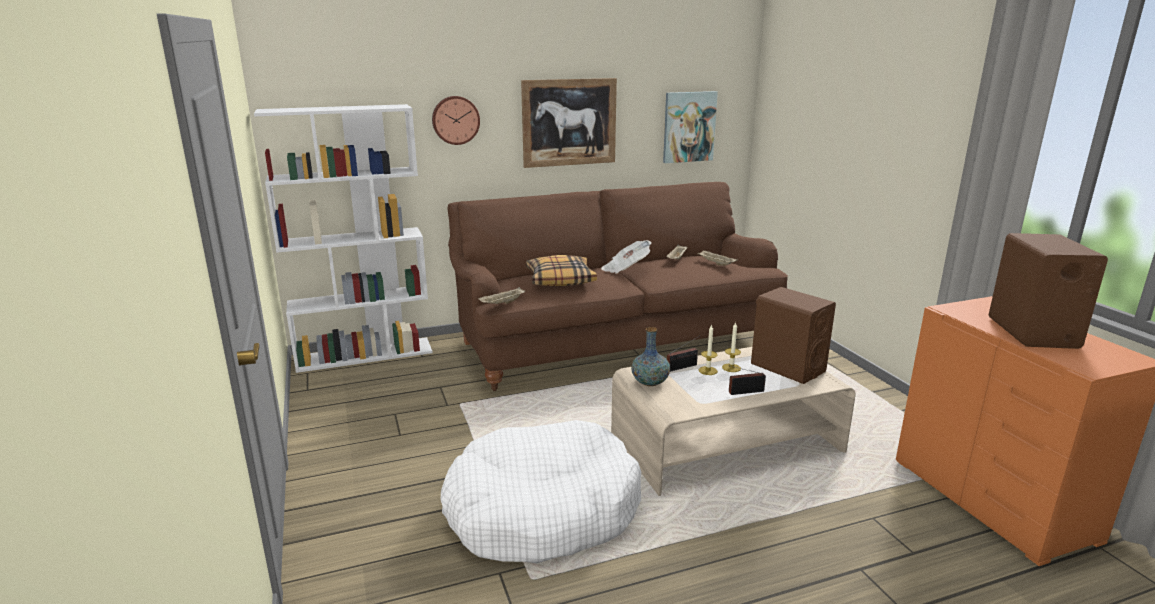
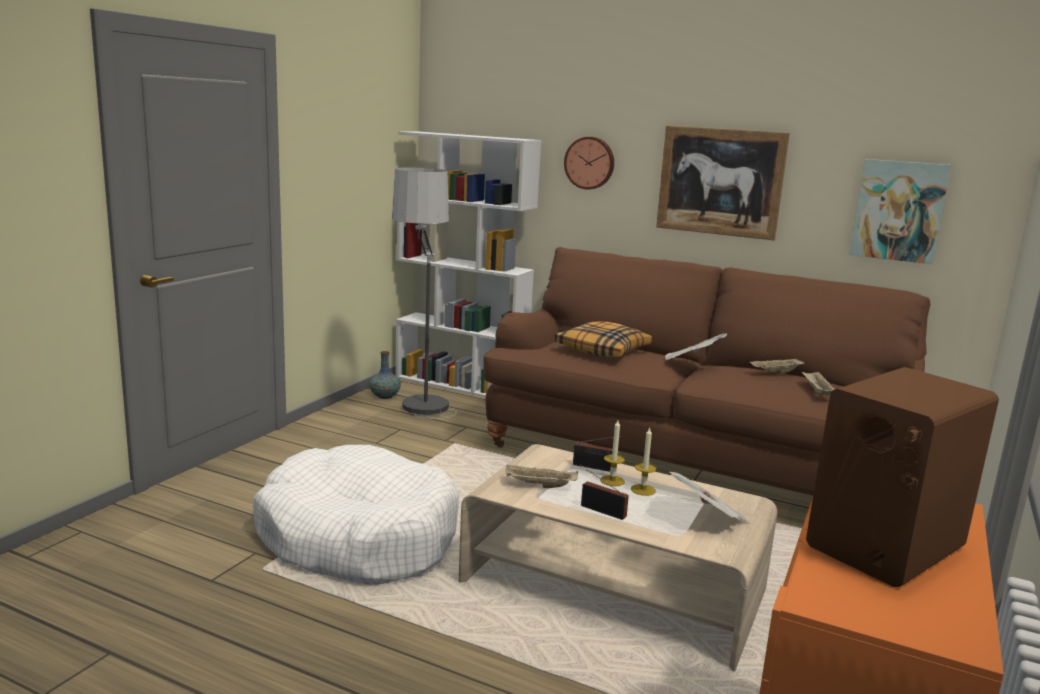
camera: 45 degrees right, 5 degrees down
beige tray [478,287,525,304] -> beige tray moved to [505,464,578,488]
vase [631,327,670,386] -> vase moved to [369,351,401,399]
brown speaker [751,287,836,384] -> newspaper [669,472,752,521]
none -> floor lamp [392,168,457,419]

